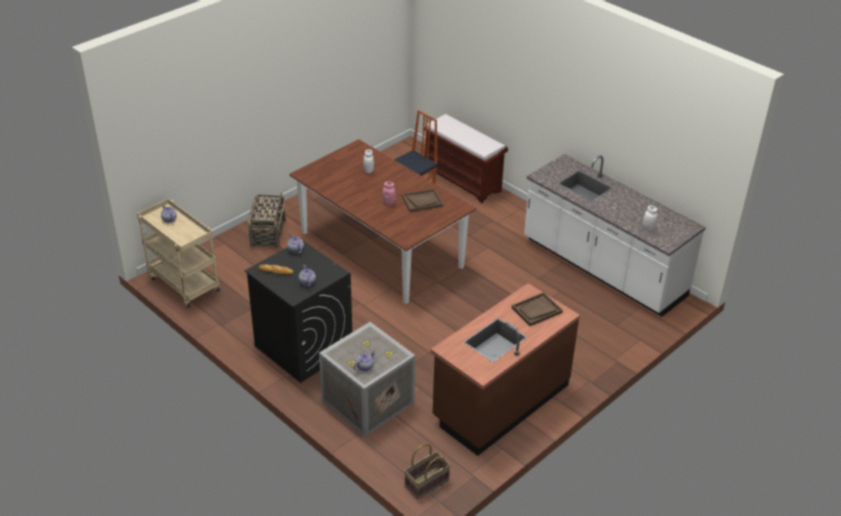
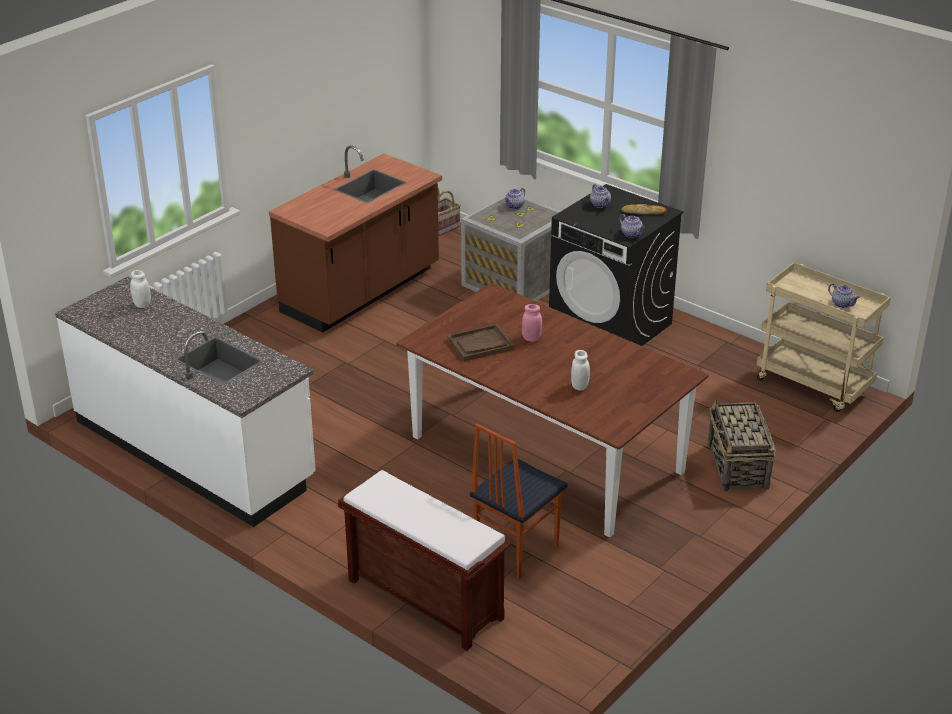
camera: 175 degrees right, 5 degrees down
brown tray [512,292,563,326] -> none

